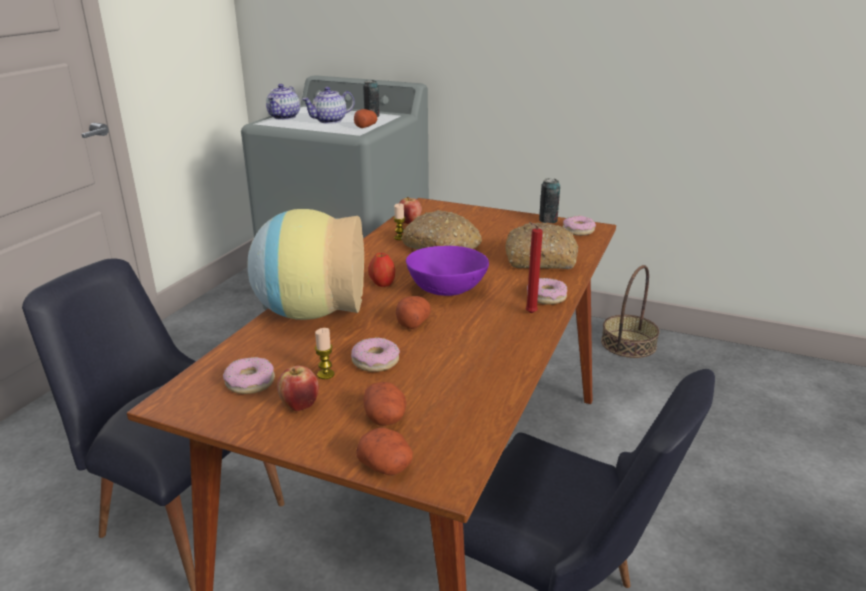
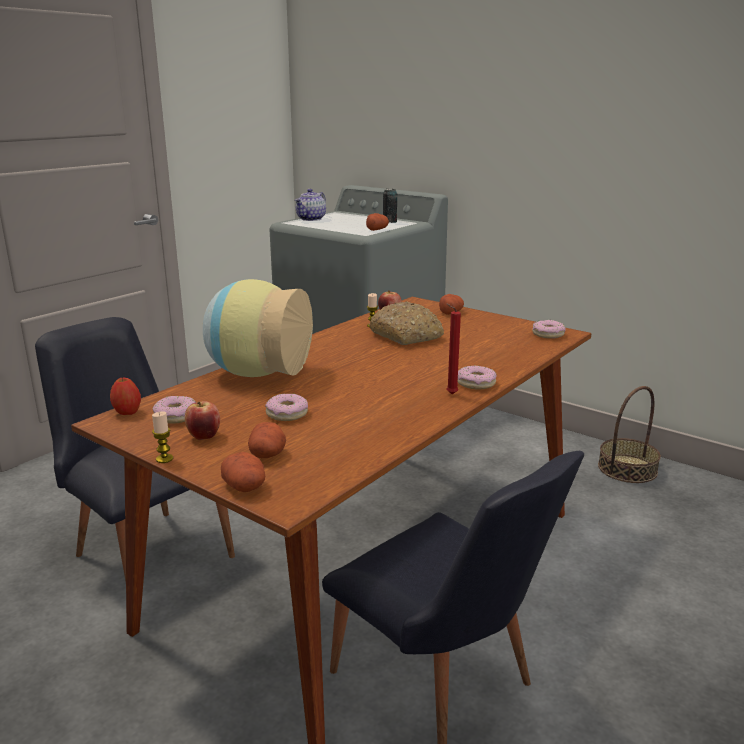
camera: 15 degrees right, 5 degrees down
teapot [302,87,355,124] -> none
candle [315,328,334,379] -> candle moved to [152,411,173,463]
apple [368,253,395,287] -> apple moved to [110,377,141,415]
potato [396,296,431,329] -> potato moved to [439,294,464,315]
purple bowl [406,246,489,296] -> none
bread [505,223,578,269] -> none
can [539,178,560,223] -> none

